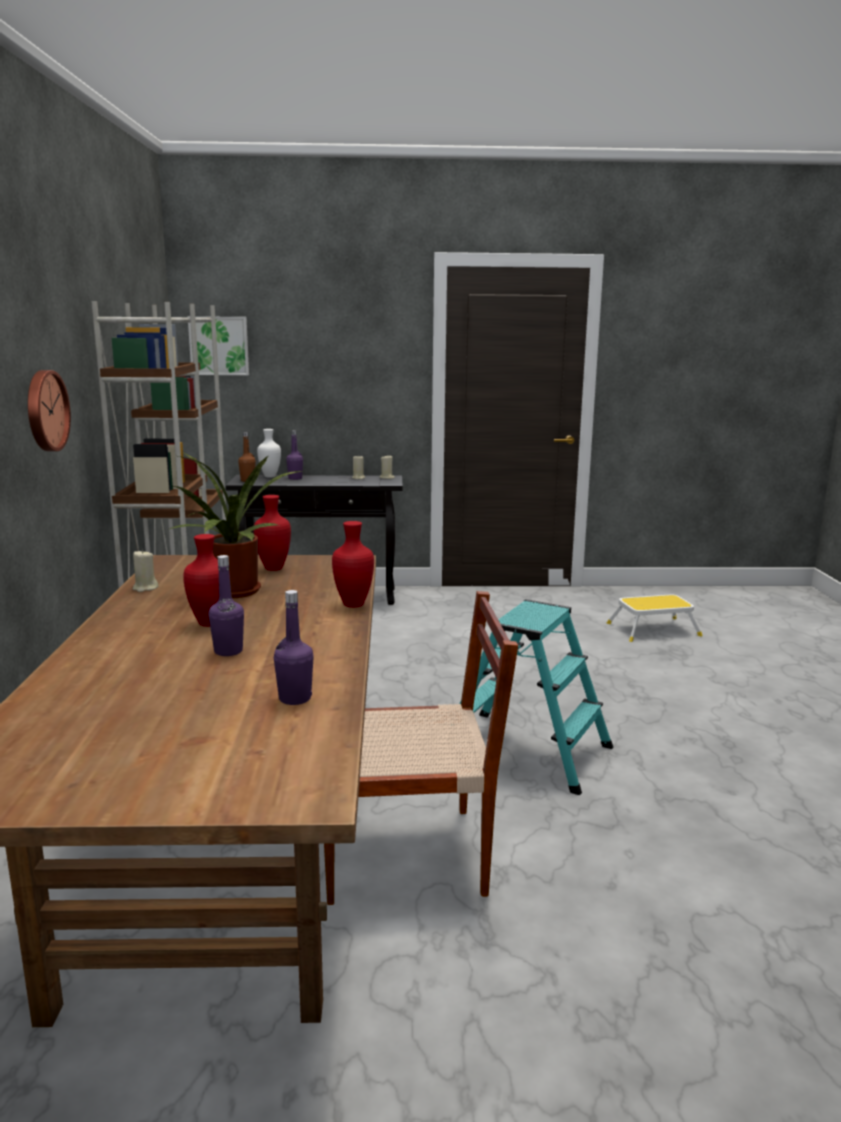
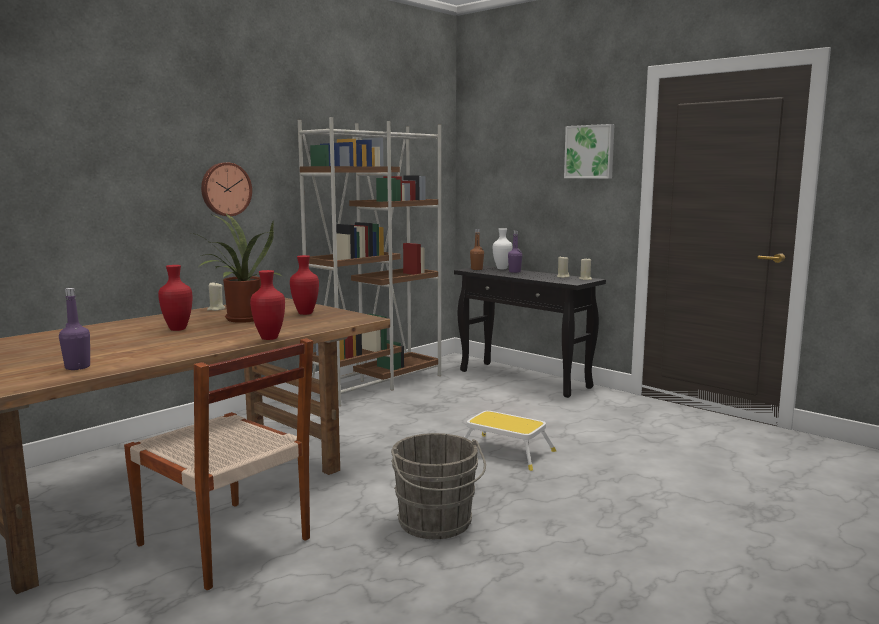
camera: 45 degrees right, 5 degrees down
picture [188,316,249,375] -> picture moved to [564,124,615,179]
purple bottle [209,555,244,656] -> none
turquoise step ladder [460,599,613,795] -> grey bucket [391,433,486,539]
yellow step ladder [607,595,703,642] -> yellow step ladder moved to [464,411,556,471]

